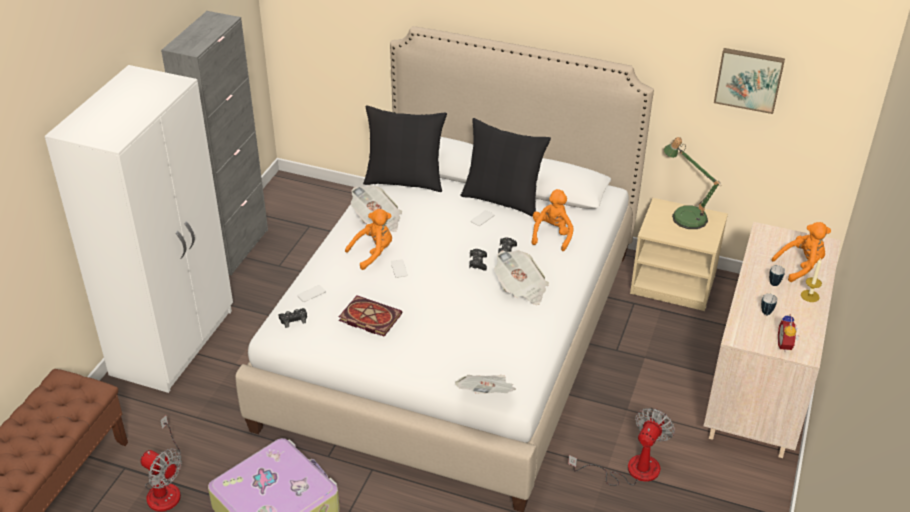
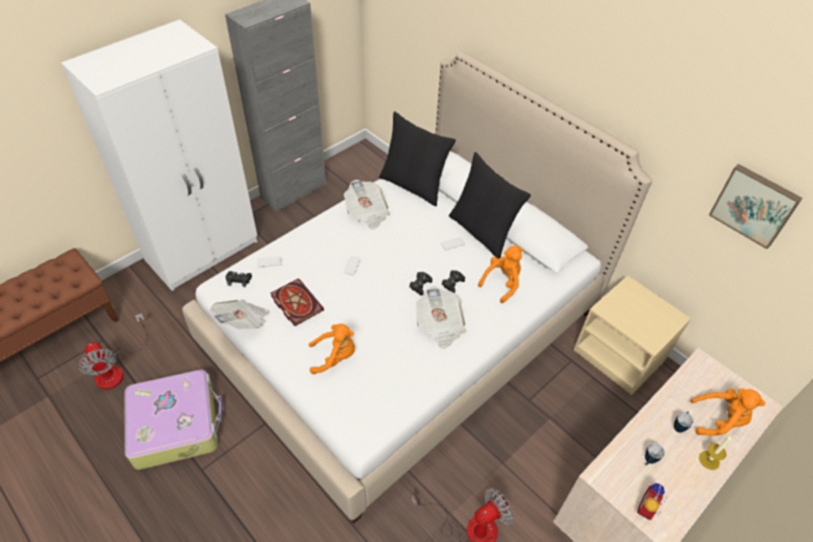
camera: 25 degrees right, 10 degrees up
orange plush toy [345,209,392,270] -> orange plush toy moved to [309,324,355,374]
newspaper [455,375,516,394] -> newspaper moved to [210,299,270,329]
table lamp [664,137,721,229] -> none

